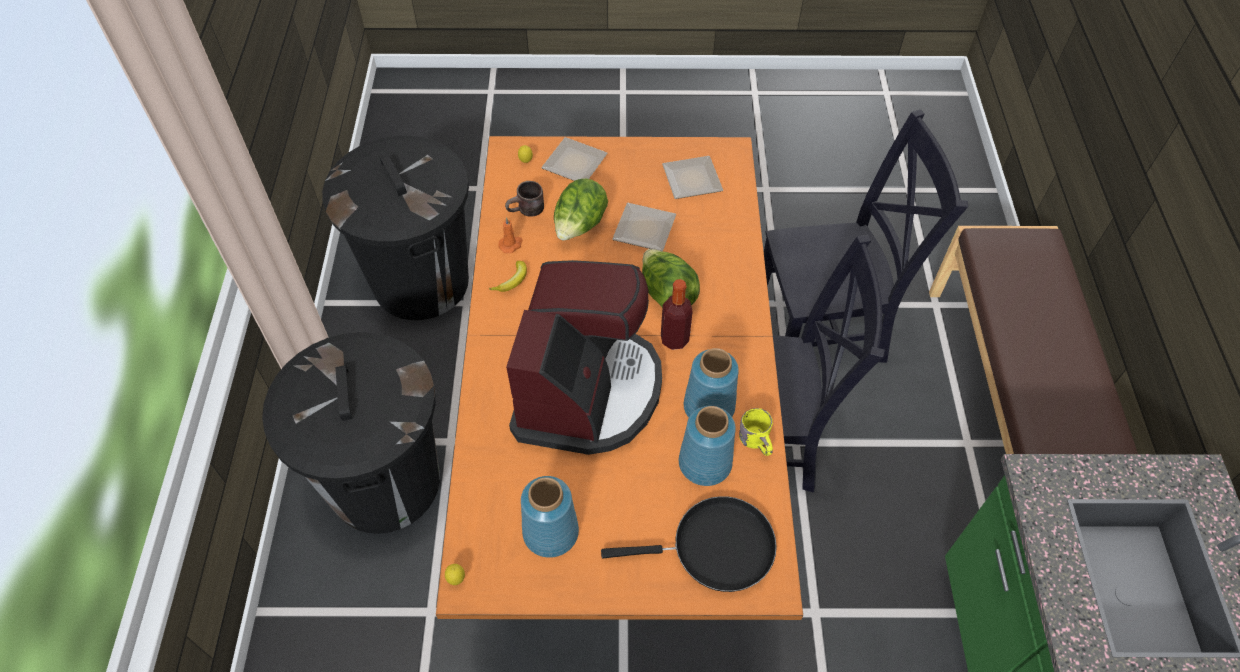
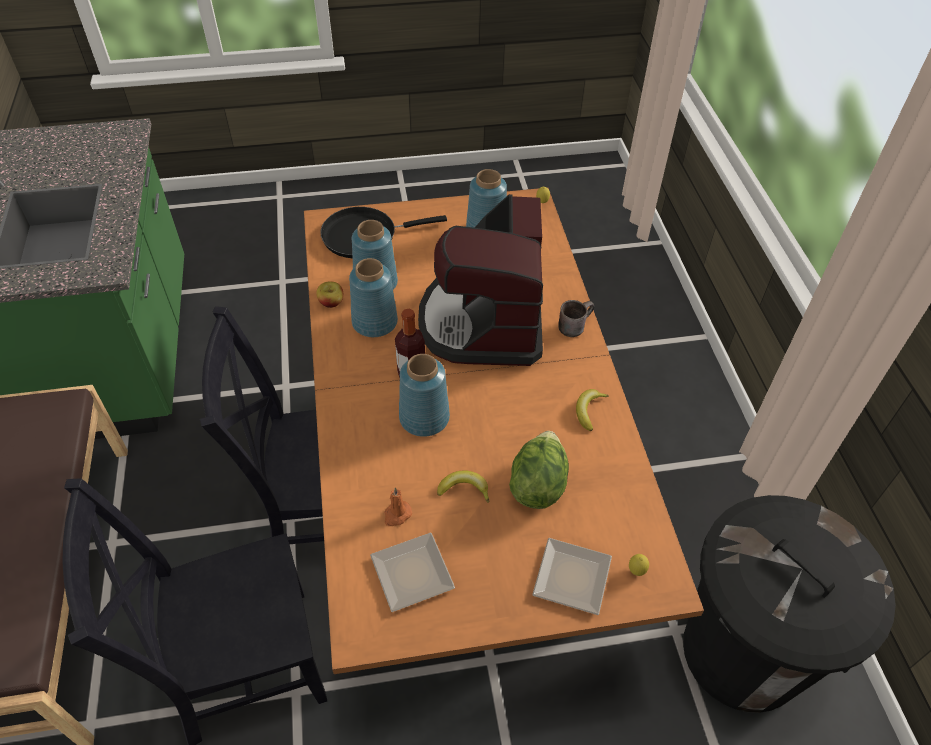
camera: 170 degrees right, 5 degrees down
black trash can [262,332,440,534] -> none
orange candle [498,217,523,253] -> orange candle moved to [384,487,412,526]
brown mug [505,181,544,217] -> brown mug moved to [558,300,594,337]
plate [612,203,676,251] -> banana [437,470,489,503]
lettuce [642,249,700,308] -> blue vase [399,354,450,437]
yellow mug [739,408,773,456] -> apple [316,281,343,308]

